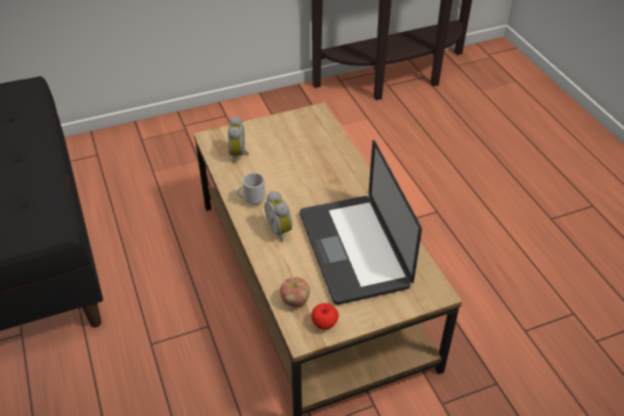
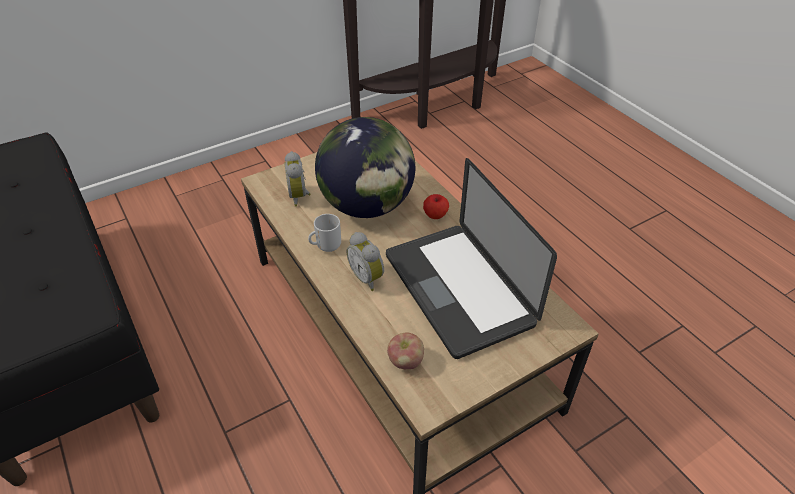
camera: 10 degrees left, 0 degrees up
apple [311,303,339,330] -> apple moved to [423,194,449,219]
none -> globe [315,117,415,218]

